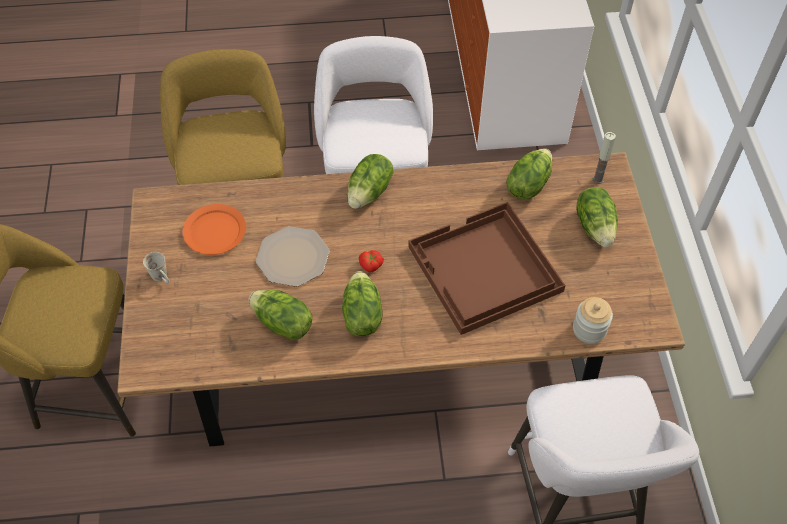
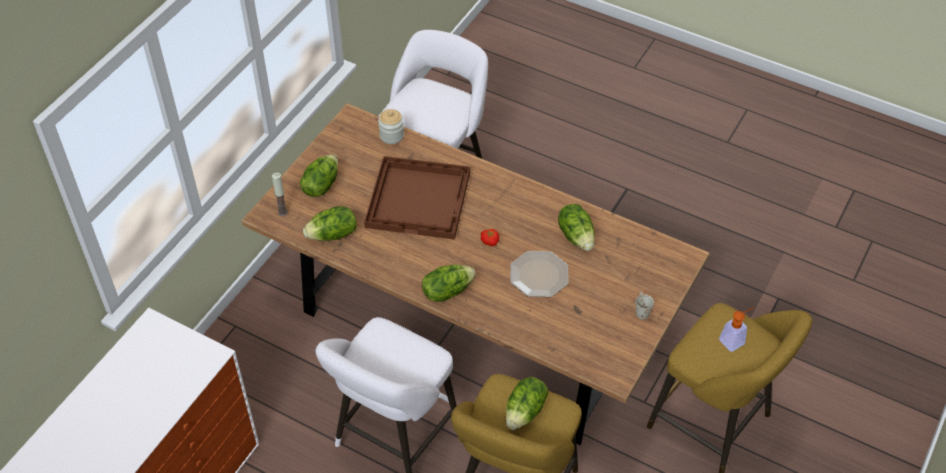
camera: 145 degrees left, 5 degrees down
orange plate [182,204,246,255] -> none
lettuce [342,271,382,336] -> lettuce moved to [505,377,548,430]
none -> soap dispenser [719,307,754,352]

